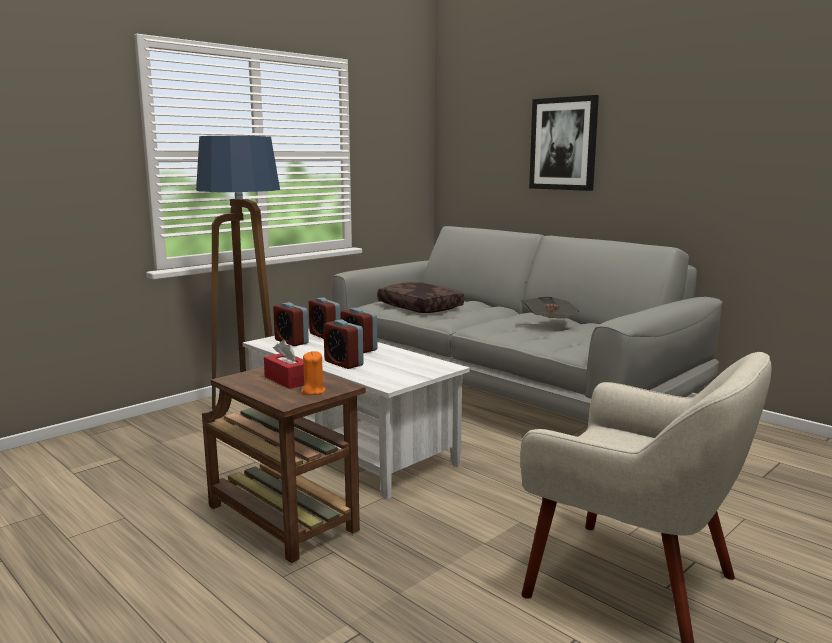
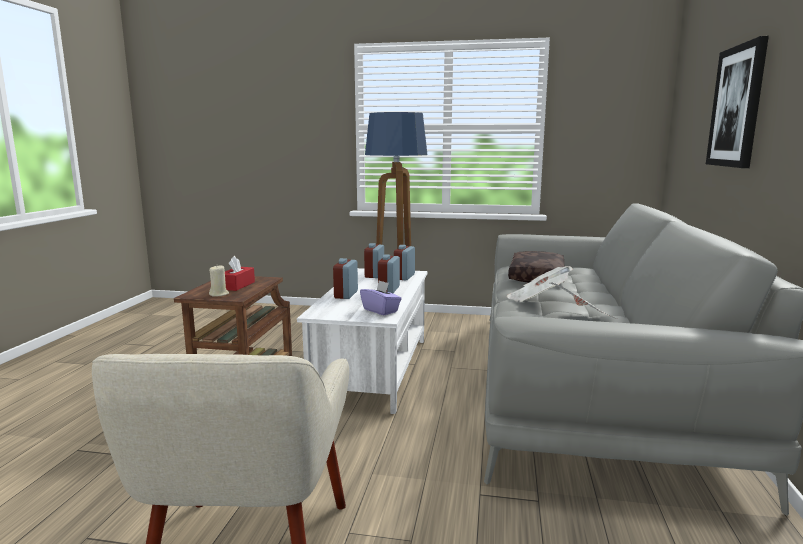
camera: 55 degrees right, 0 degrees up
orange candle [301,351,326,395] -> beige candle [209,265,229,297]
none -> purple tissue box [360,280,402,315]
none -> newspaper [507,266,573,302]

